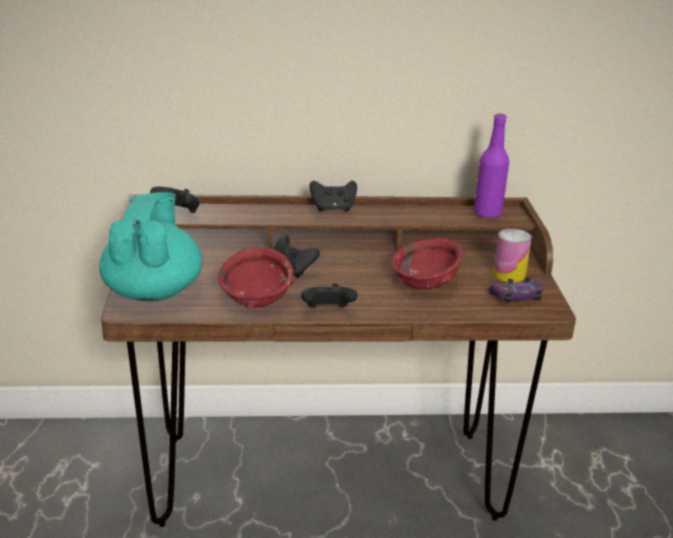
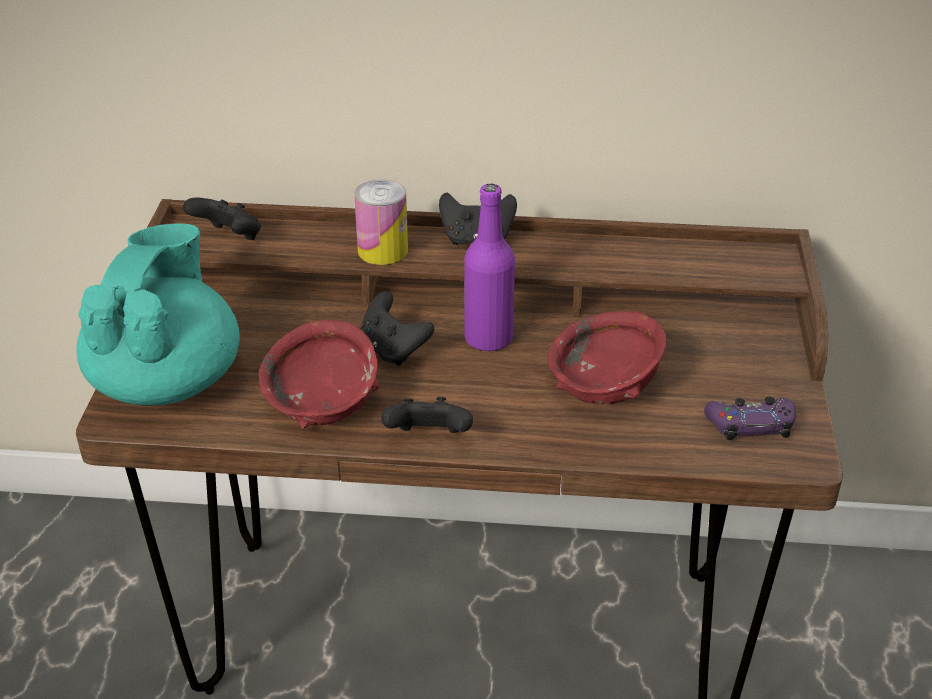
camera: 10 degrees right, 10 degrees up
purple bottle [474,114,509,218] -> purple bottle moved to [464,184,515,352]
can [493,229,532,283] -> can moved to [354,179,408,265]

